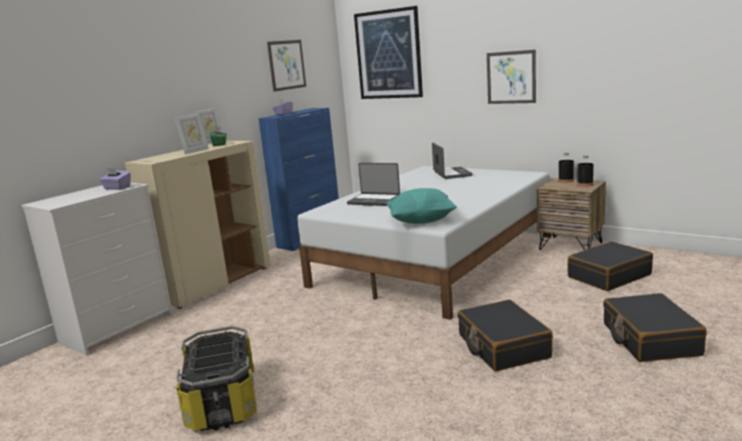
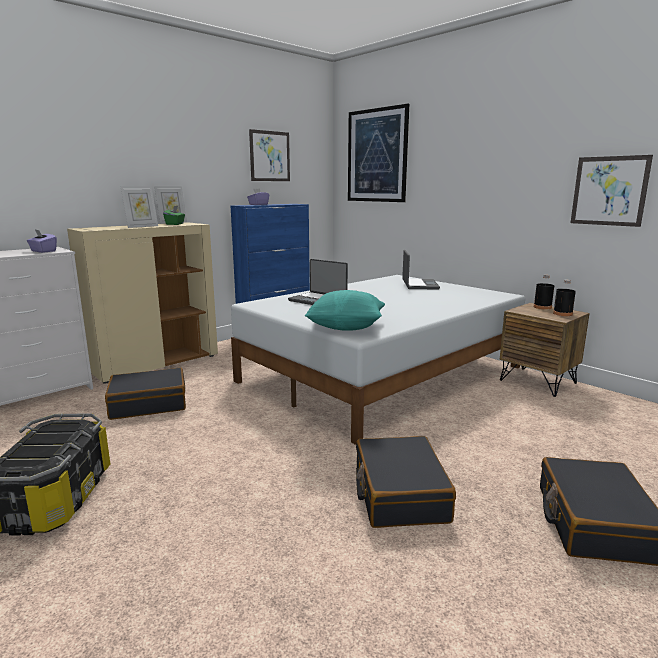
camera: 10 degrees right, 0 degrees up
picture [487,50,536,104] -> picture moved to [571,155,653,227]
black suitcase [568,241,653,291] -> black suitcase moved to [105,368,186,420]

